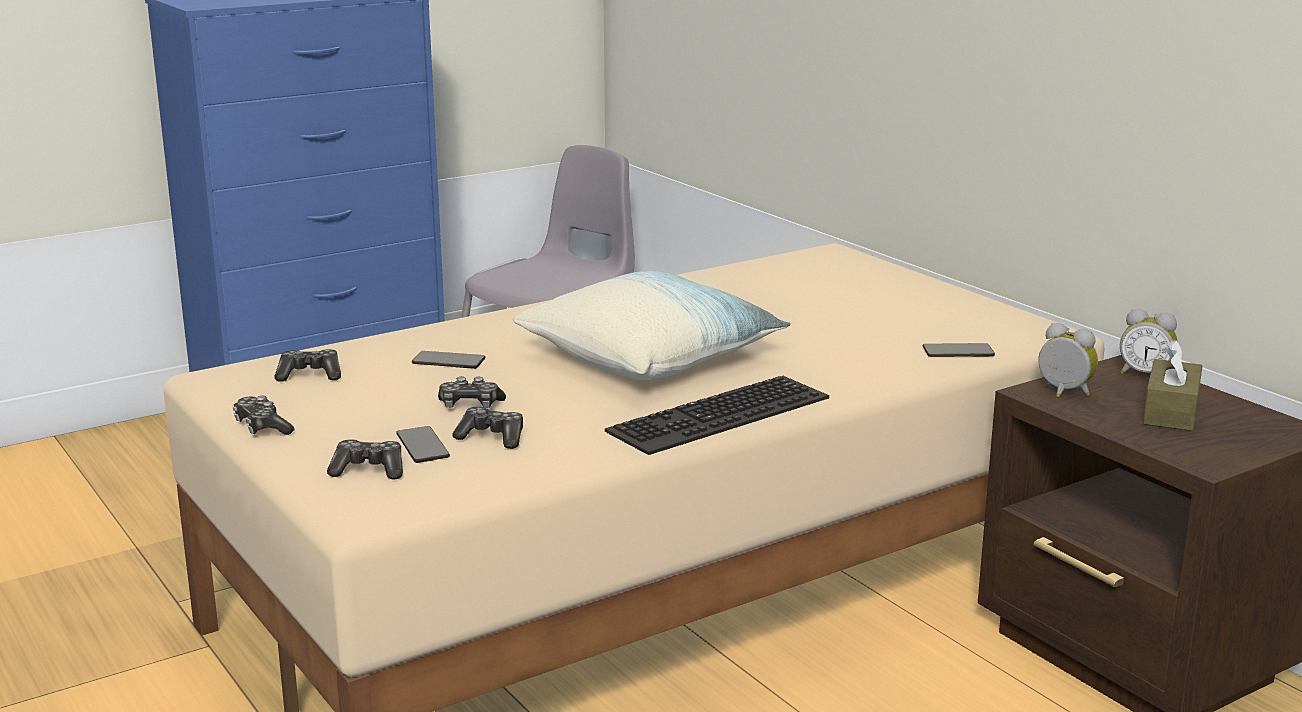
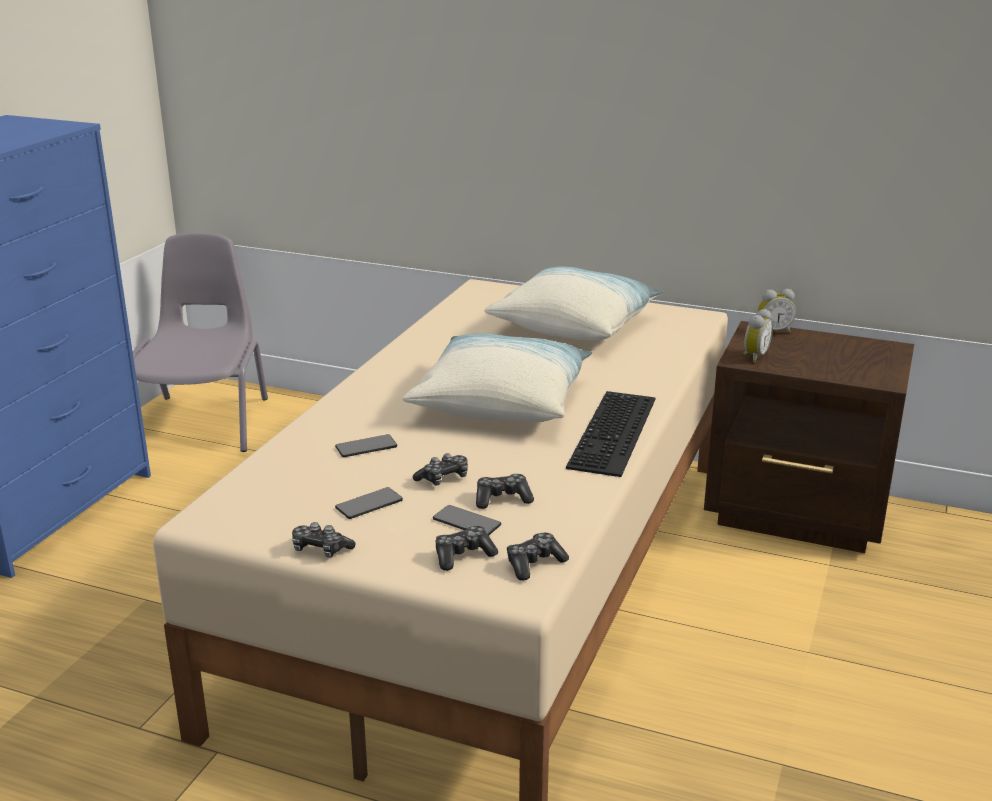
camera: 35 degrees left, 5 degrees up
game controller [274,349,341,382] -> game controller moved to [507,533,569,581]
phone [923,343,995,357] -> phone moved to [335,487,403,519]
alarm clock [1038,323,1098,398] -> alarm clock turned 120 degrees clockwise [744,309,773,363]
brown tissue box [1143,339,1202,431] -> none
none -> pillow [484,266,663,341]

